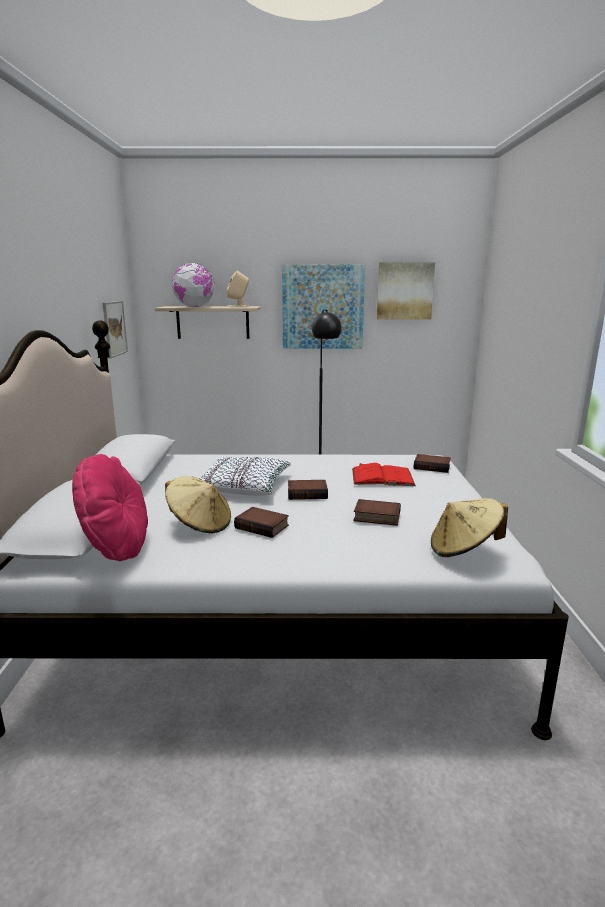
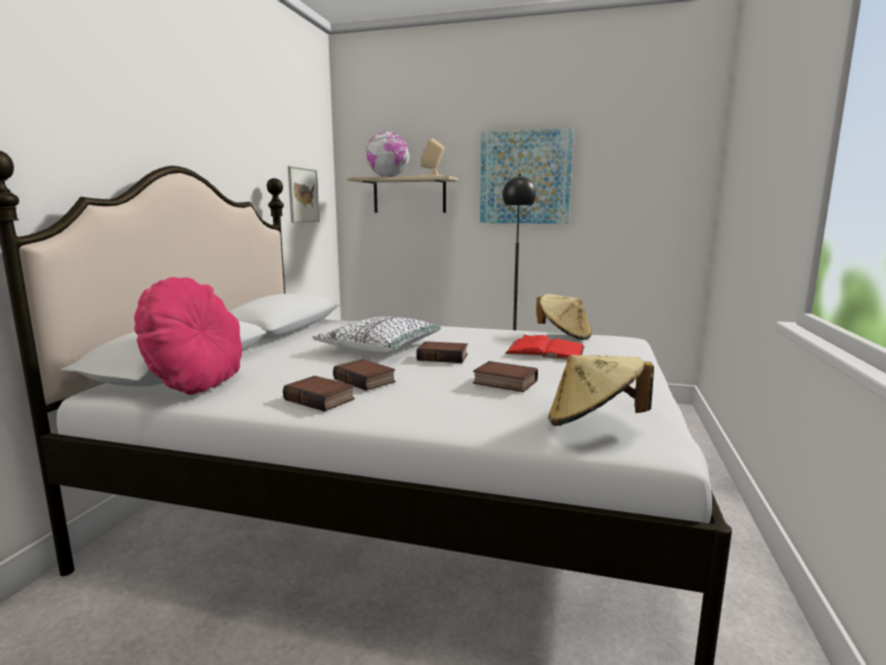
camera: 15 degrees right, 5 degrees down
beige hat [165,476,231,534] -> beige hat moved to [536,294,592,340]
picture [377,262,435,319] -> none
book [414,454,451,473] -> book moved to [283,376,355,412]

